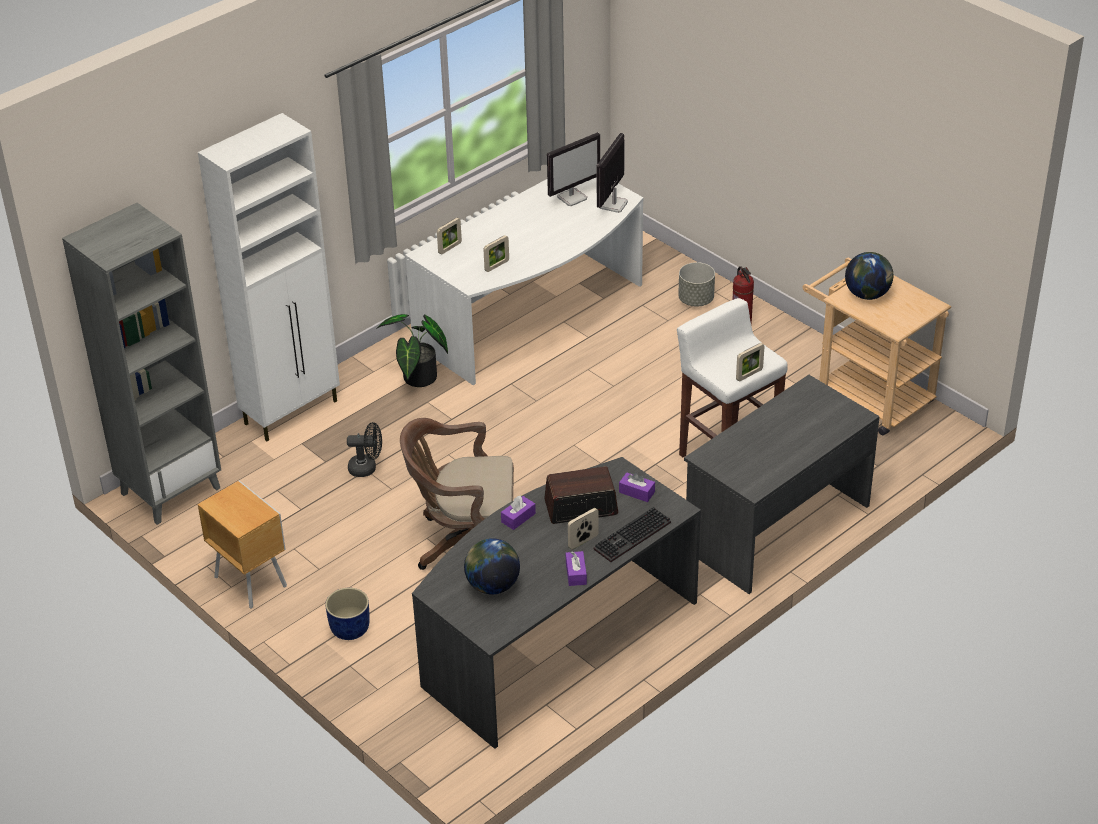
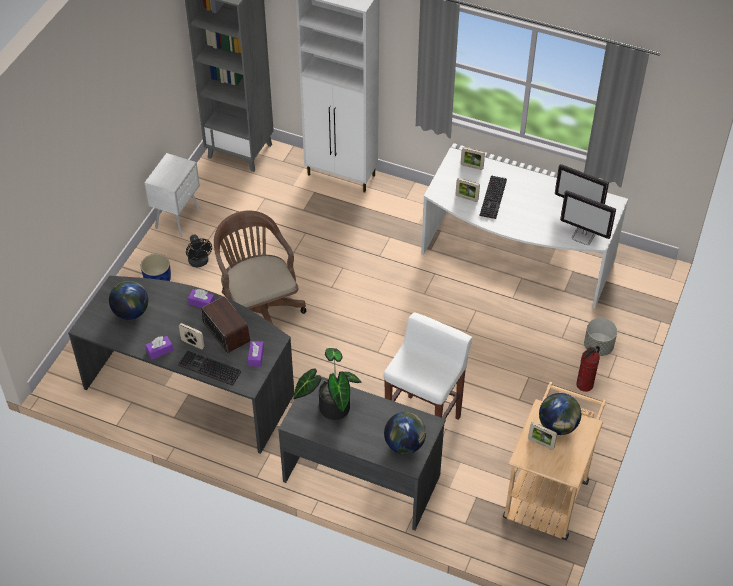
camera: 65 degrees right, 10 degrees up
brown nightstand [197,480,287,608] -> white nightstand [145,153,201,237]
black fan [347,422,382,477] -> black fan moved to [186,235,212,267]
potted plant [376,314,448,387] -> potted plant moved to [293,348,362,420]
monitor [596,133,628,213] -> monitor turned 150 degrees counterclockwise [560,190,616,245]
picture frame [736,343,764,381] -> picture frame moved to [528,422,557,450]
none -> globe [384,412,426,454]
none -> keyboard [480,176,507,219]

